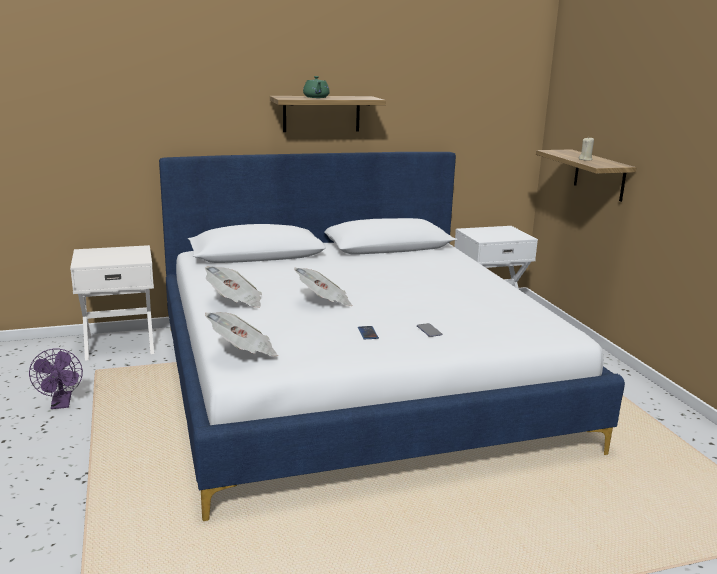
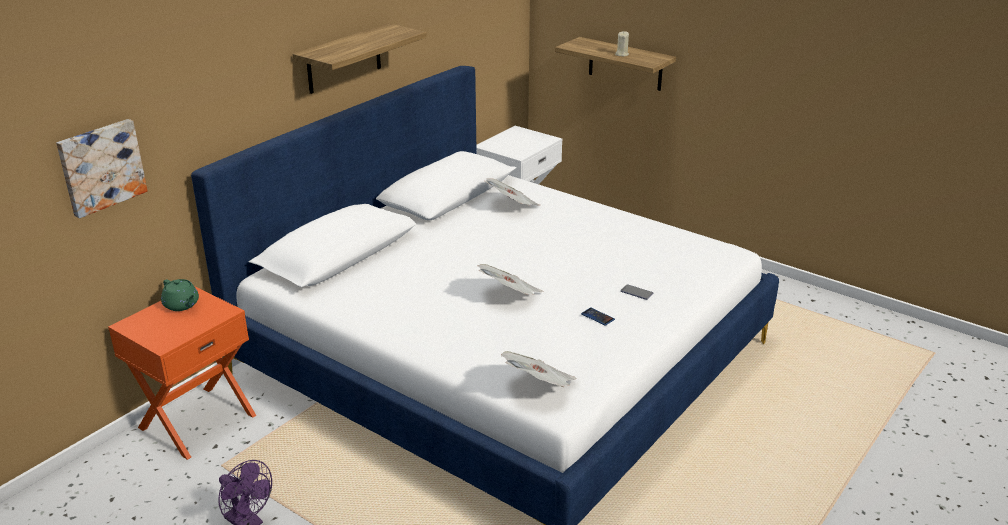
camera: 35 degrees left, 10 degrees up
white nightstand [70,245,154,361] -> orange nightstand [108,286,256,460]
newspaper [205,266,262,308] -> newspaper moved to [485,178,540,206]
green teapot [303,76,330,98] -> green teapot moved to [161,279,199,311]
none -> picture [56,119,148,218]

